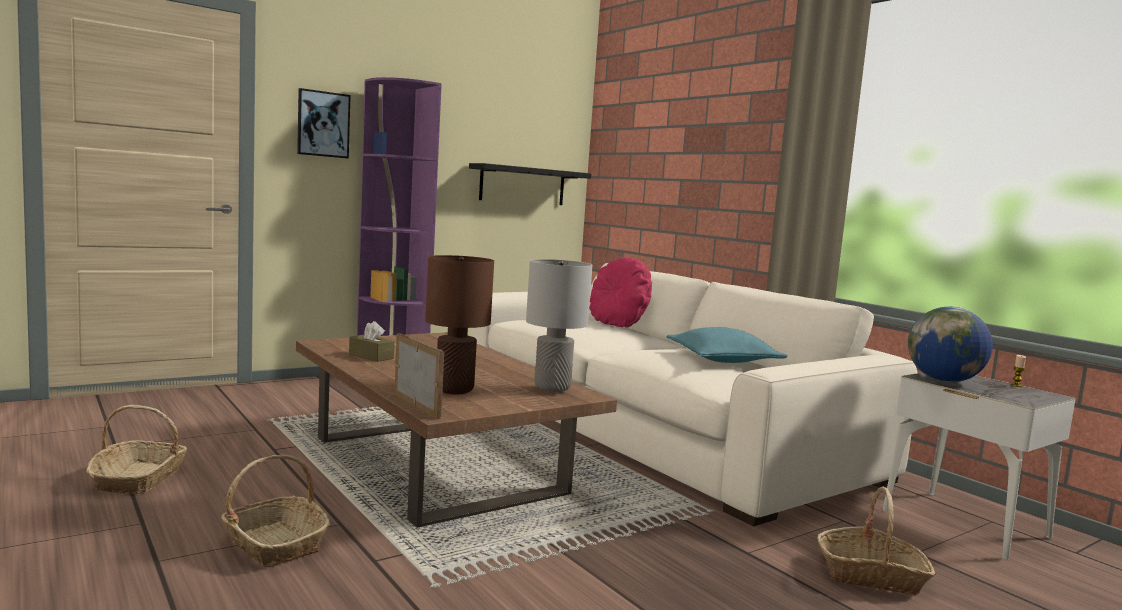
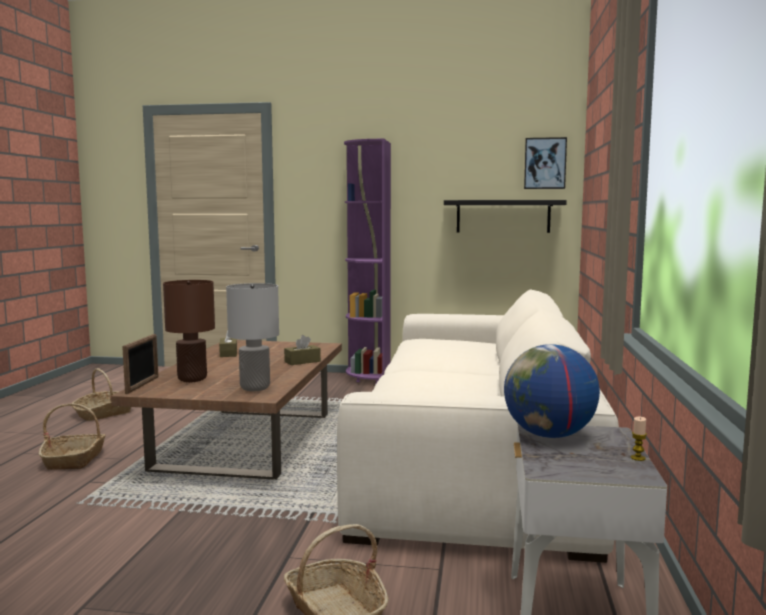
camera: 45 degrees right, 0 degrees up
picture [297,88,351,158] -> picture moved to [524,137,567,189]
pink pillow [589,257,652,328] -> none
turquoise pillow [667,327,788,363] -> none
none -> brown tissue box [284,335,321,365]

